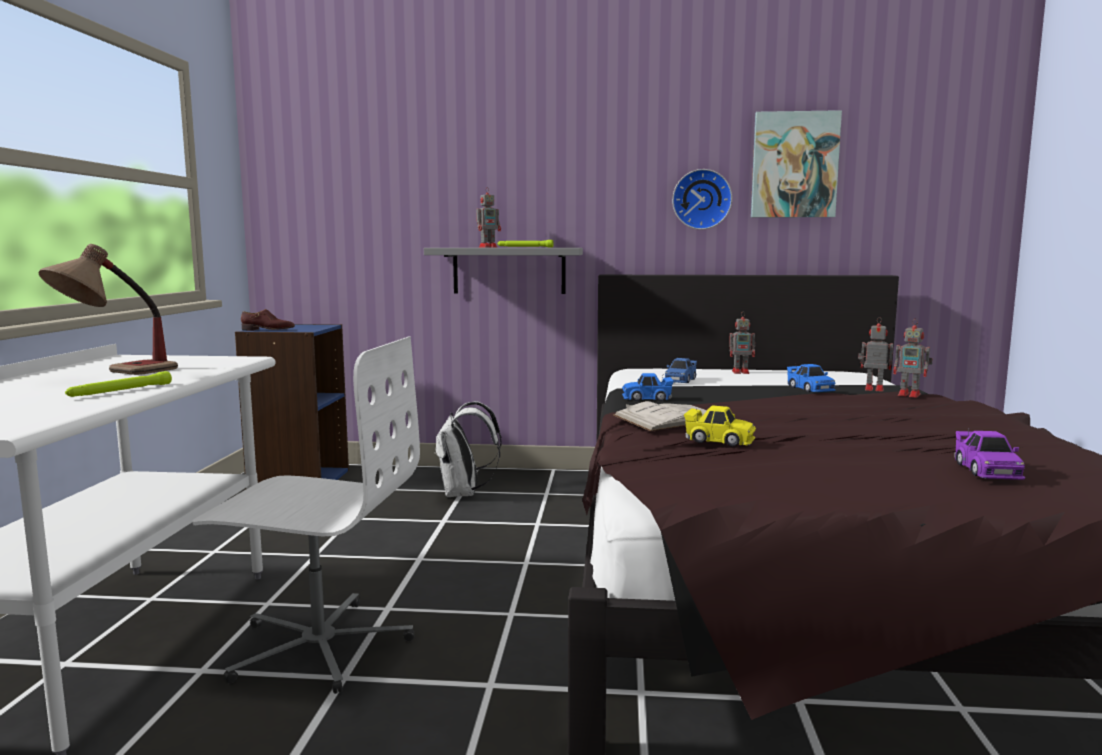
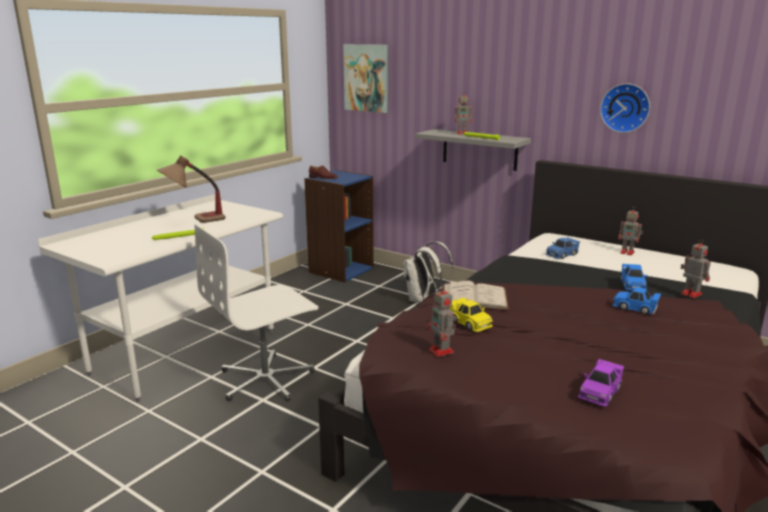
camera: 30 degrees right, 10 degrees up
white office chair [192,337,420,694] -> white office chair turned 105 degrees clockwise [194,224,318,401]
blue toy car [622,373,674,401] -> blue toy car moved to [613,287,661,314]
picture [751,110,842,218] -> picture moved to [343,44,388,113]
toy robot [893,319,933,398] -> toy robot moved to [427,285,456,357]

